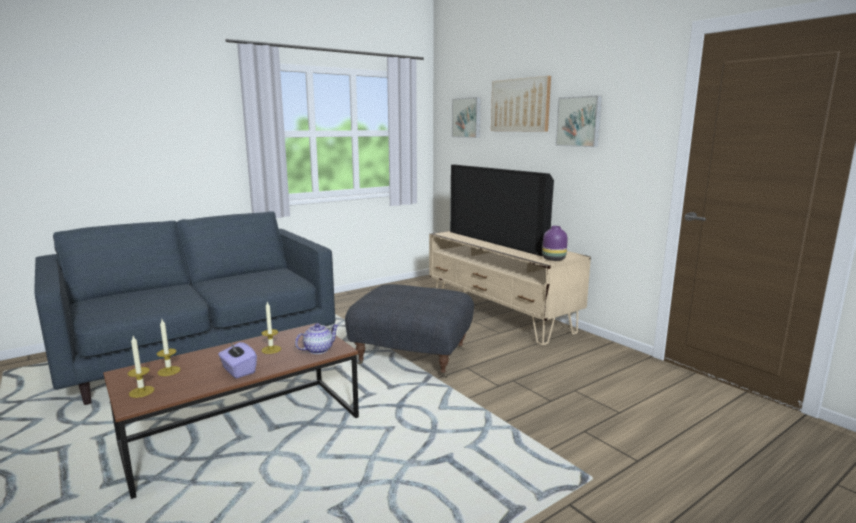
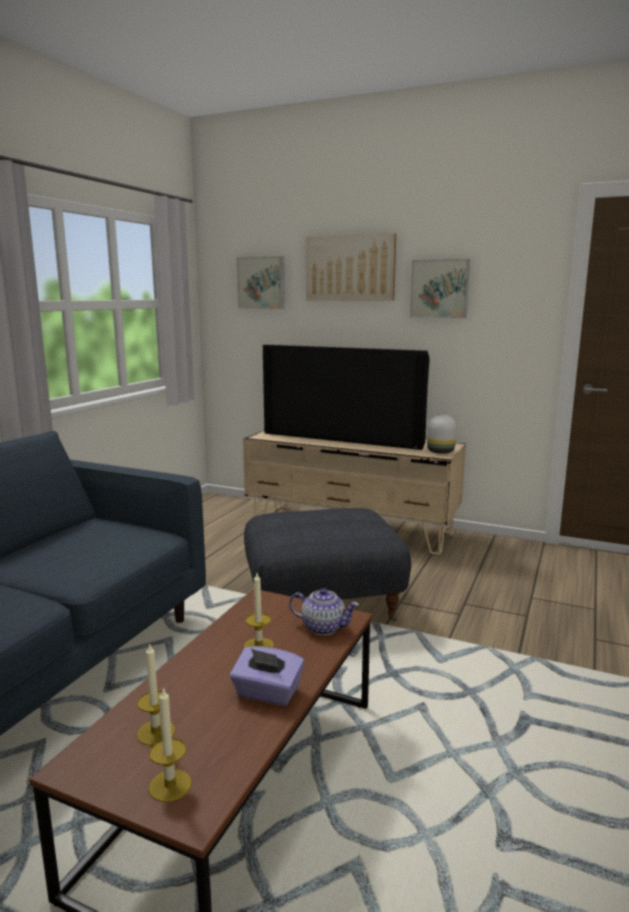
camera: 30 degrees left, 0 degrees up
teapot [295,323,339,354] -> teapot turned 90 degrees clockwise [289,588,359,635]
purple vase [542,226,568,261] -> white vase [427,412,456,454]

